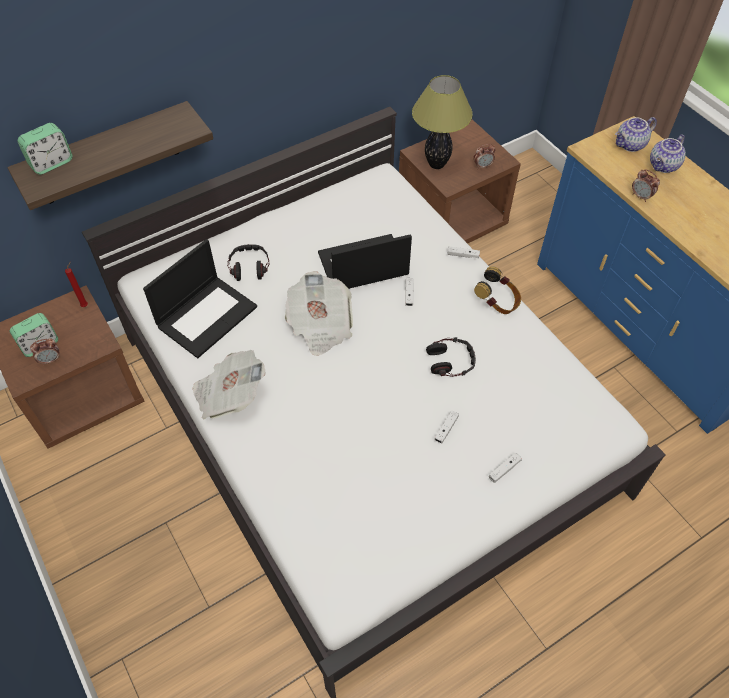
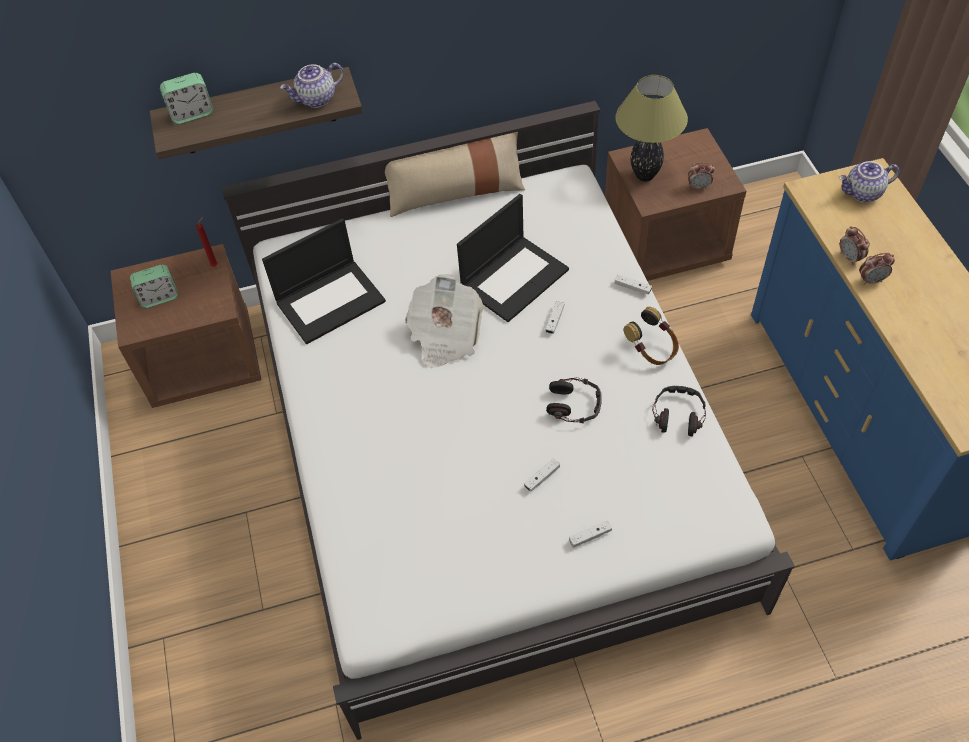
camera: 20 degrees right, 0 degrees up
alarm clock [30,338,60,365] -> alarm clock moved to [859,253,895,285]
newspaper [192,350,265,420] -> none
headphones [227,244,270,281] -> headphones moved to [652,386,706,436]
laptop [318,234,412,289] -> laptop turned 135 degrees clockwise [457,194,569,322]
teapot [650,134,686,173] -> teapot moved to [280,63,344,108]
none -> beige pillow [385,132,525,217]

